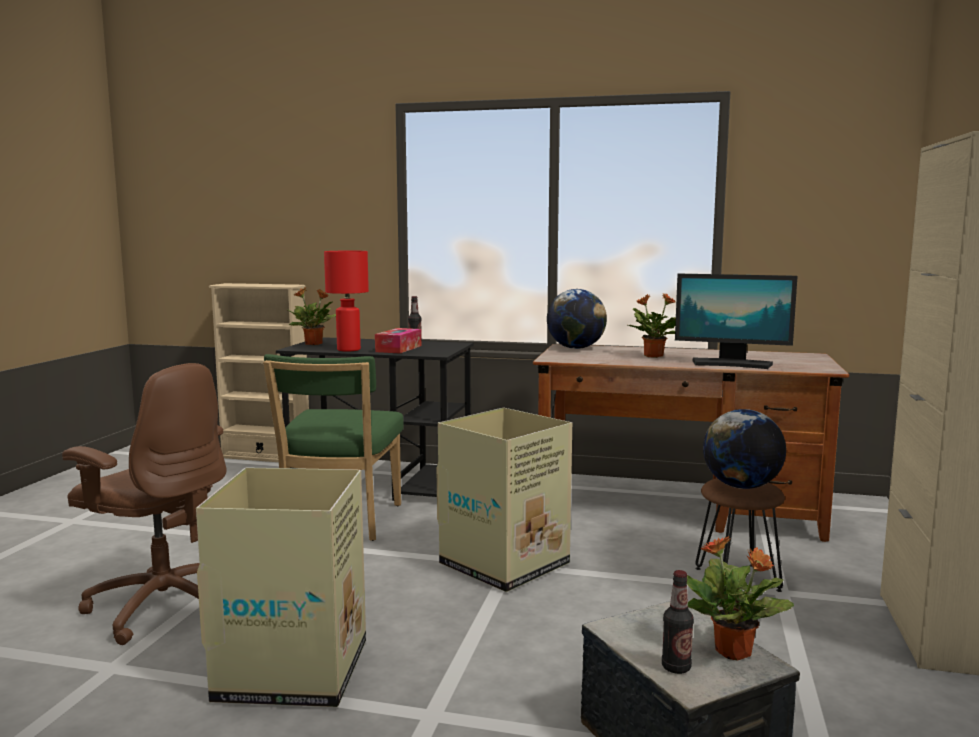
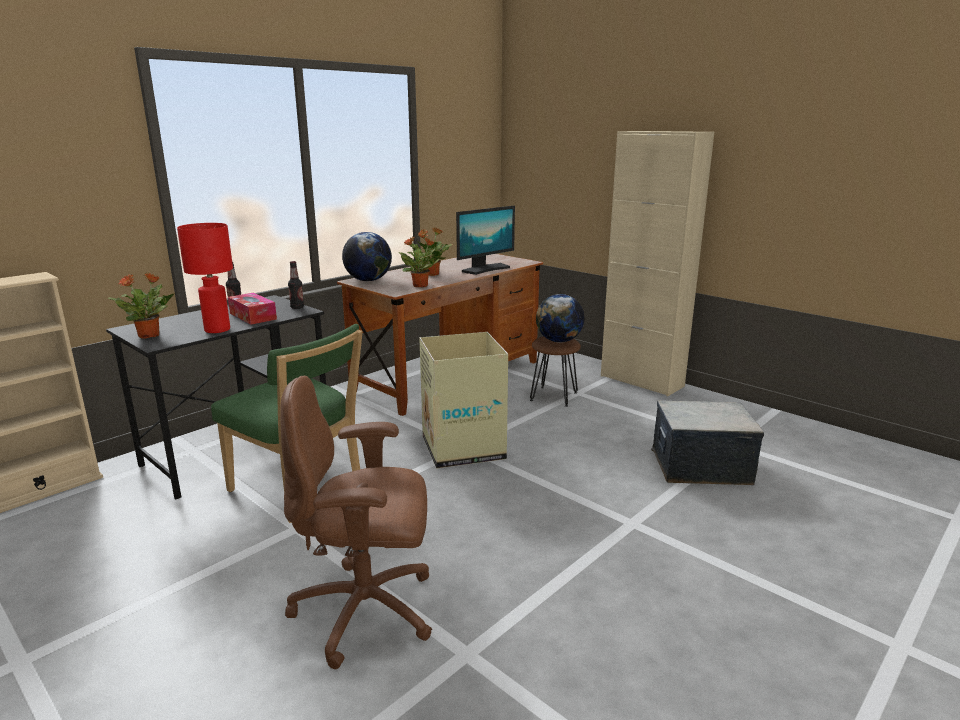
camera: 60 degrees left, 10 degrees up
brown office chair [62,363,226,645] -> brown office chair turned 150 degrees counterclockwise [280,376,432,669]
cardboard box [196,467,366,707] -> none
bottle [662,570,694,674] -> bottle moved to [288,261,304,309]
potted plant [687,536,794,661] -> potted plant moved to [399,237,441,288]

